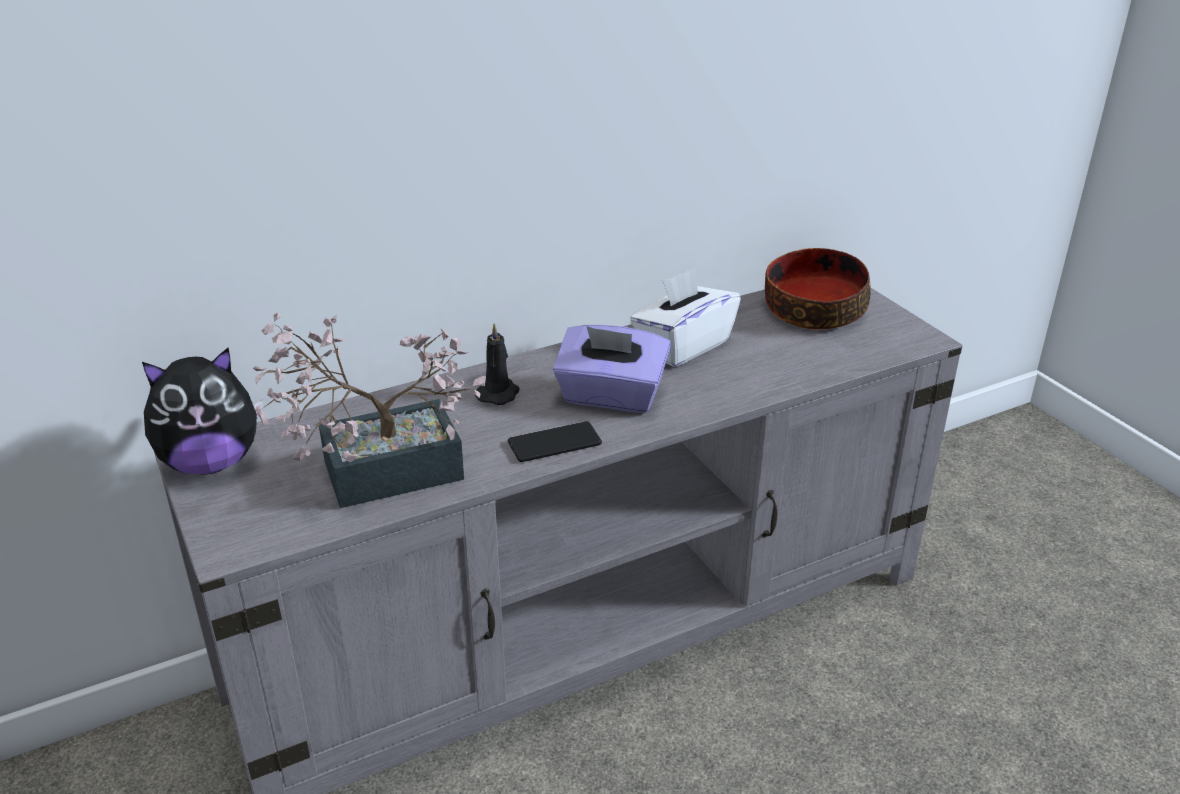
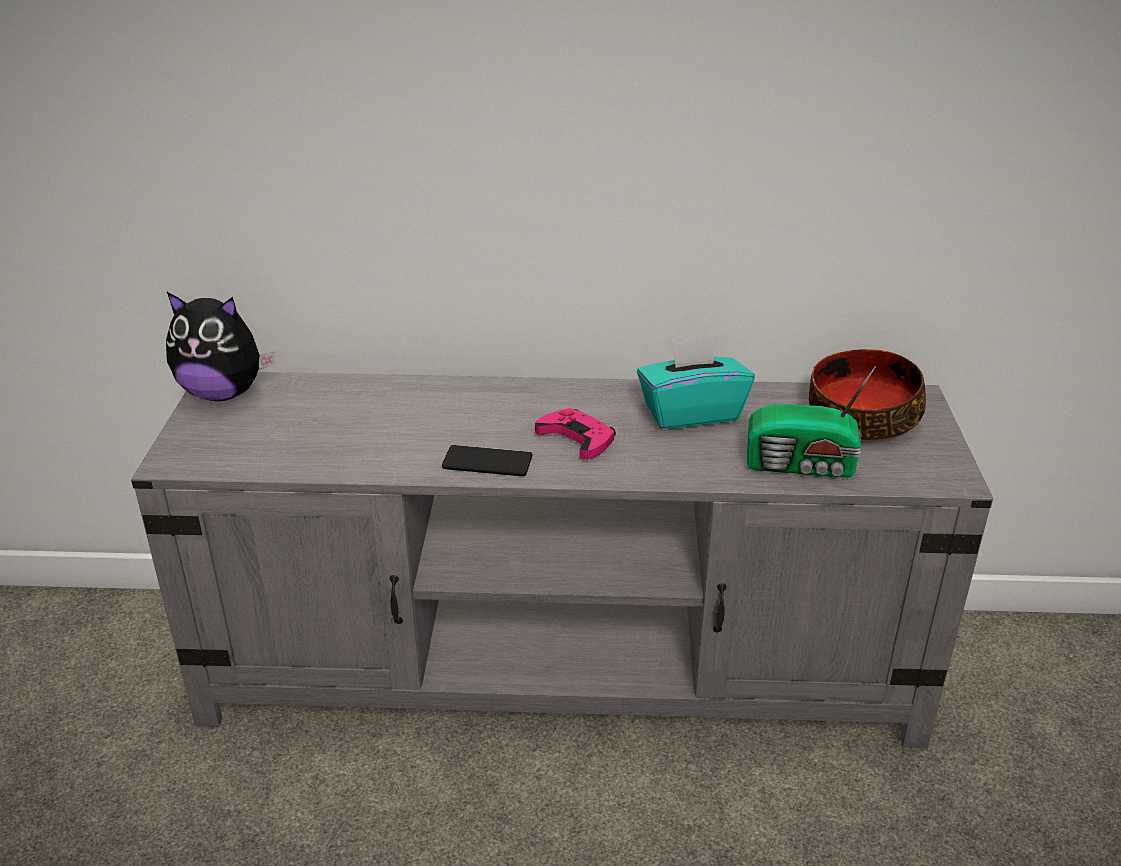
camera: 30 degrees right, 0 degrees up
potted plant [253,313,486,508] -> none
black candle [475,322,519,405] -> none
purple tissue box [553,325,671,413] -> pink game controller [535,408,616,459]
white tissue box [630,268,741,367] -> turquoise tissue box [637,336,755,429]
none -> radio [747,366,876,478]

